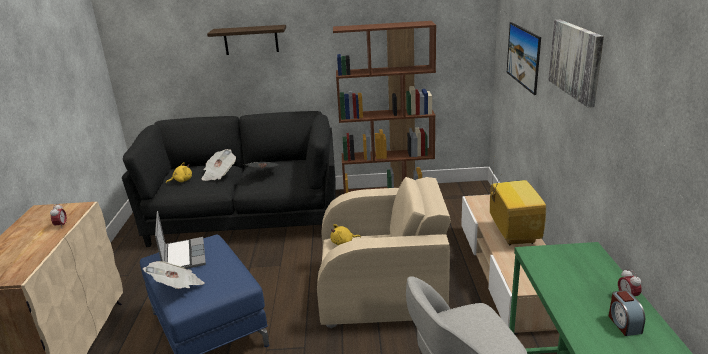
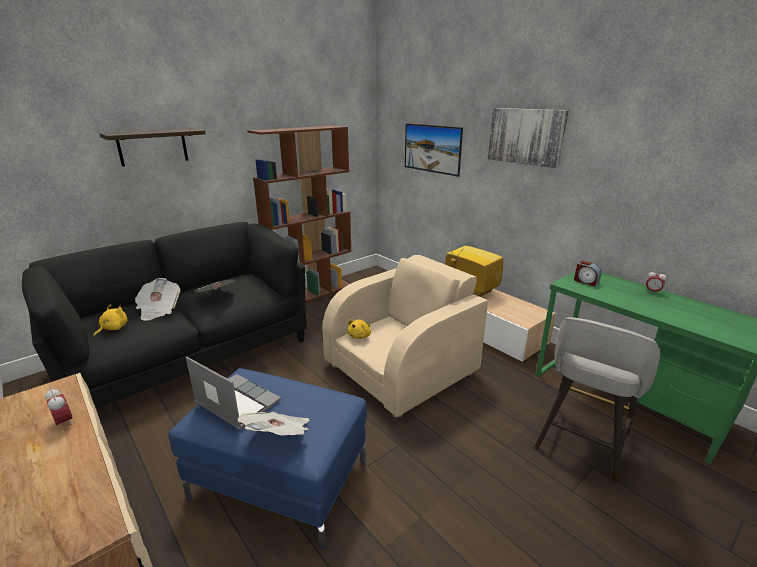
camera: 40 degrees left, 0 degrees up
alarm clock [609,290,645,336] -> alarm clock moved to [574,261,601,286]

